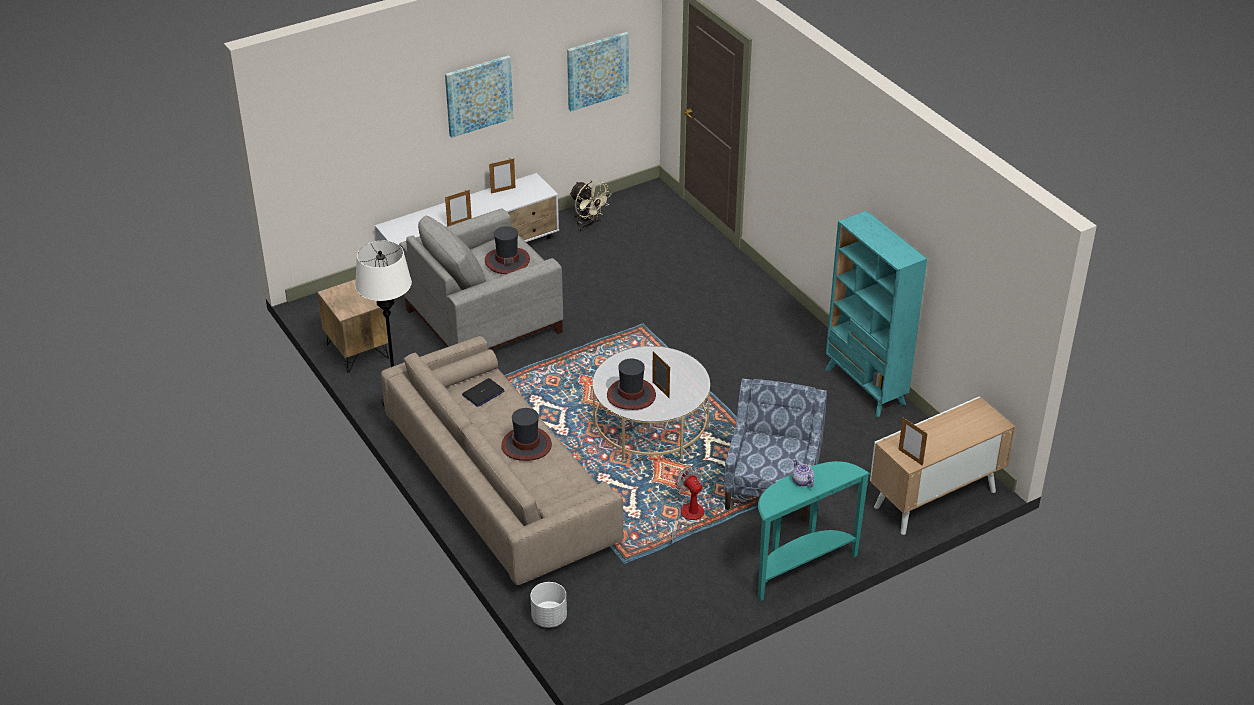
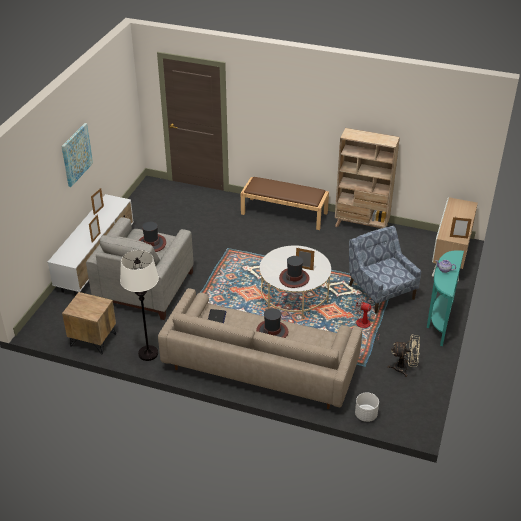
camera: 40 degrees left, 0 degrees up
picture [567,32,629,111] -> none
beige fan [570,180,610,232] -> beige fan moved to [388,334,420,377]
turquoise bookcase [826,211,927,417] -> beige bookcase [335,128,400,229]
none -> brown bench [240,177,329,230]

